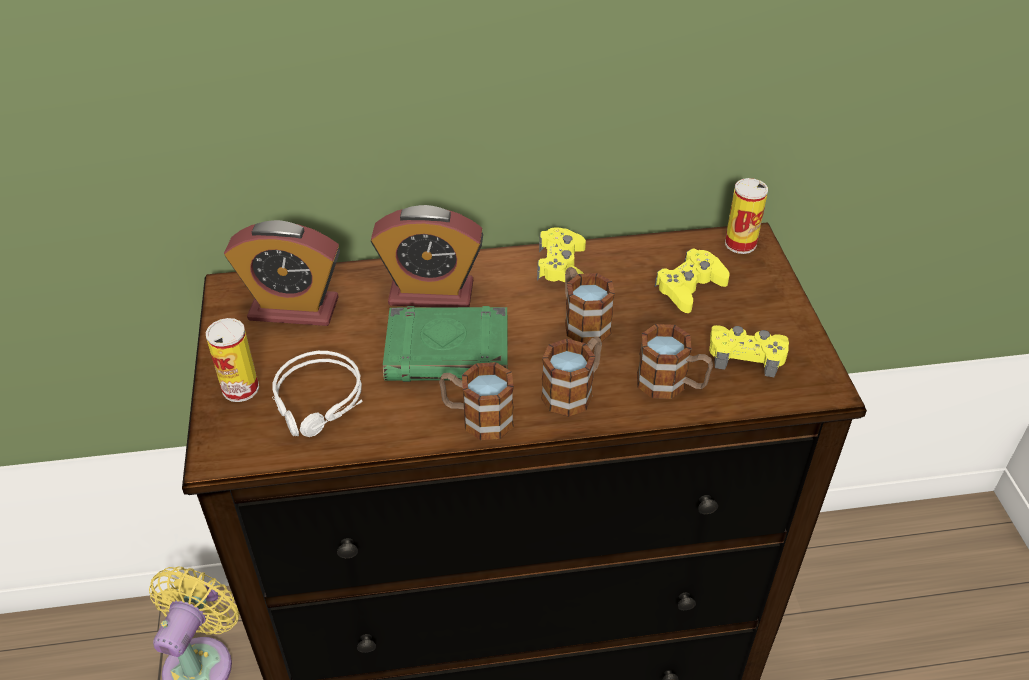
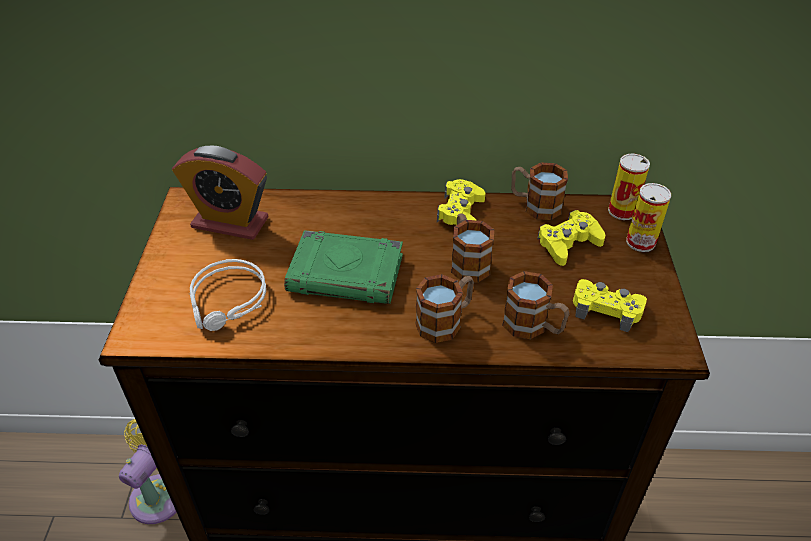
camera: 10 degrees right, 0 degrees up
can [206,318,259,402] -> can moved to [626,183,671,252]
alarm clock [371,205,483,307] -> none
mug [439,362,514,440] -> mug moved to [511,162,568,220]

